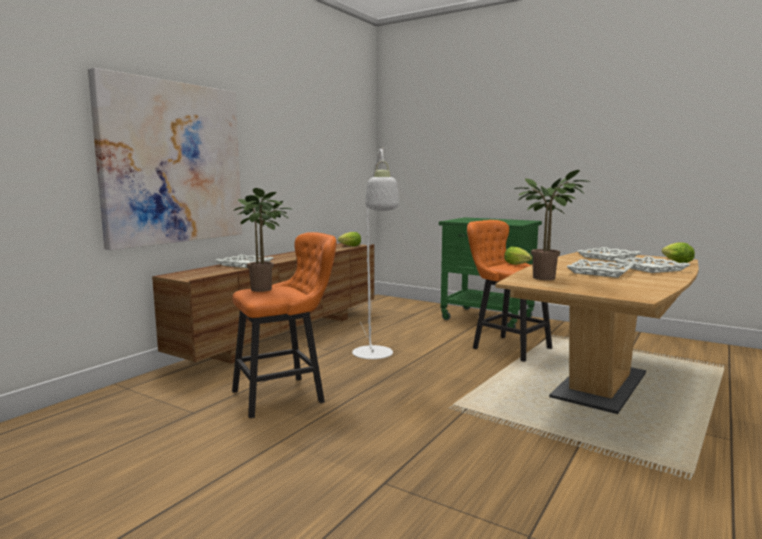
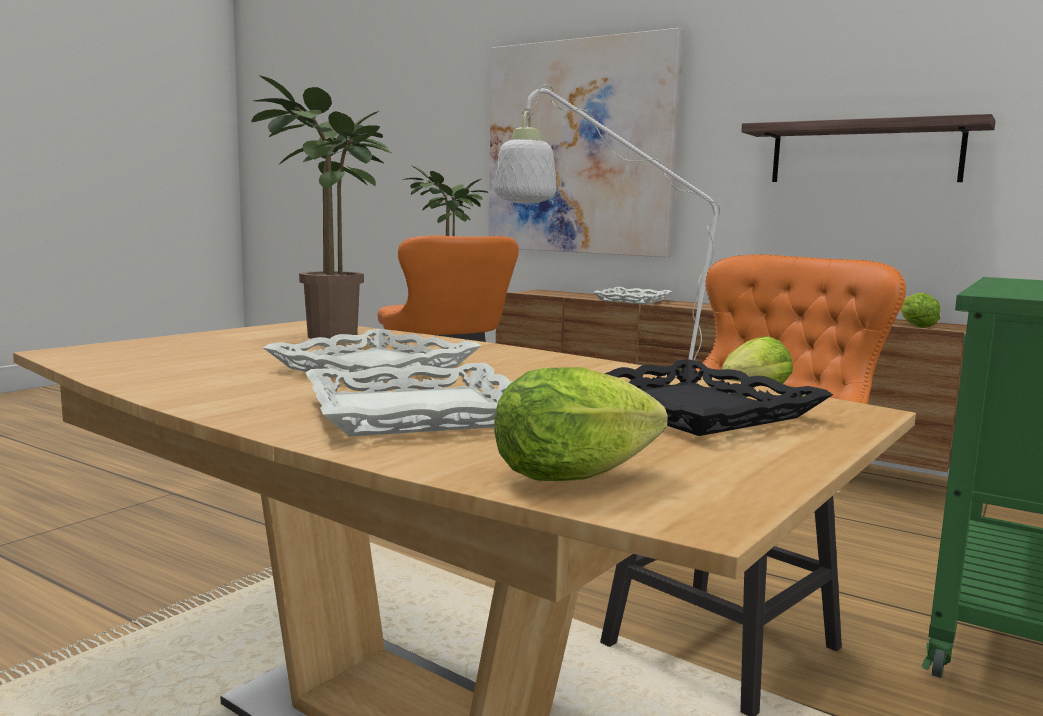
camera: 90 degrees right, 0 degrees up
white tray [577,247,641,261] -> black tray [604,359,833,436]
none -> shelf [741,114,996,182]

